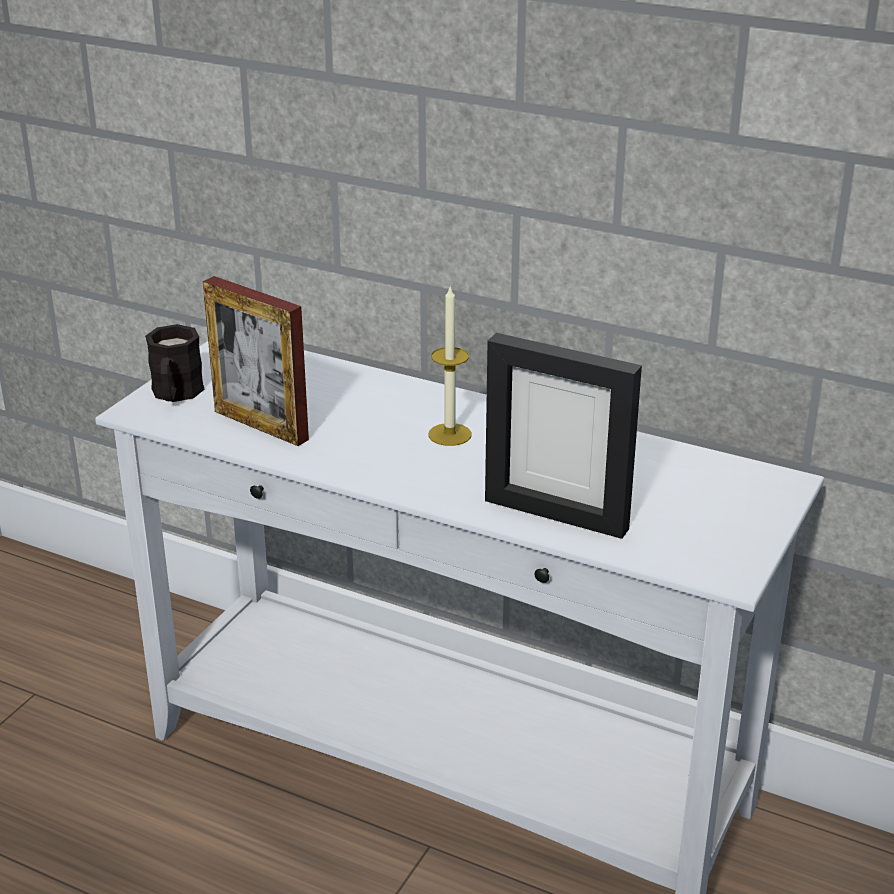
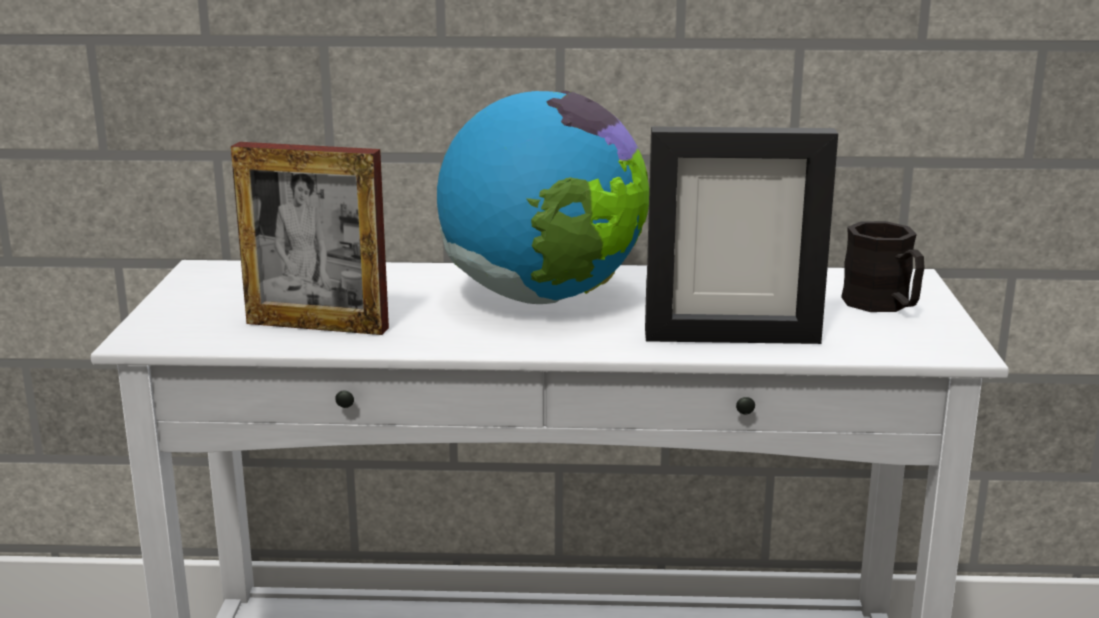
camera: 25 degrees left, 10 degrees down
black mug [145,324,205,402] -> black mug moved to [841,221,925,312]
candle [428,287,471,446] -> globe [437,90,649,304]

